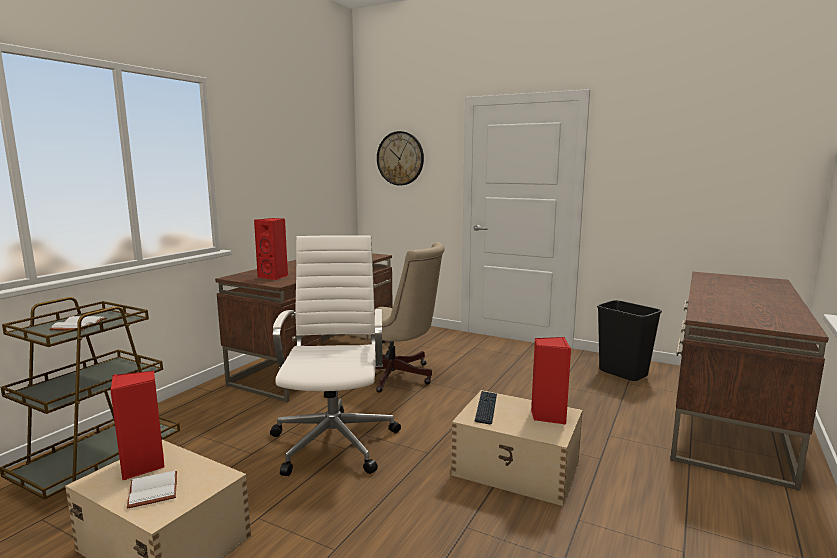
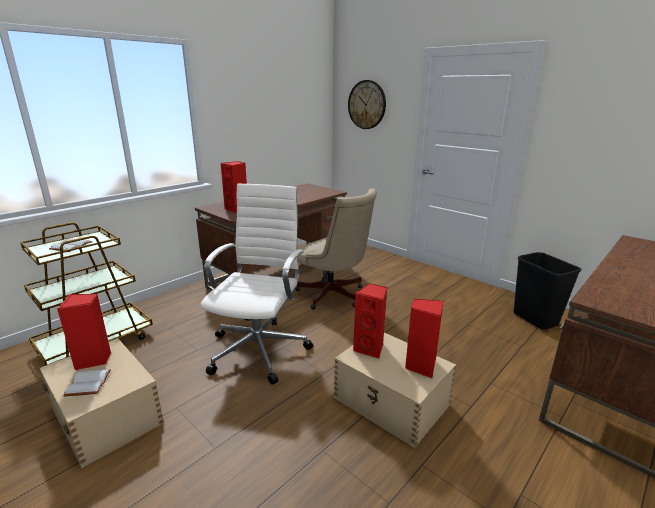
camera: 15 degrees right, 10 degrees up
keyboard [475,391,497,424] -> red speaker [353,283,387,358]

